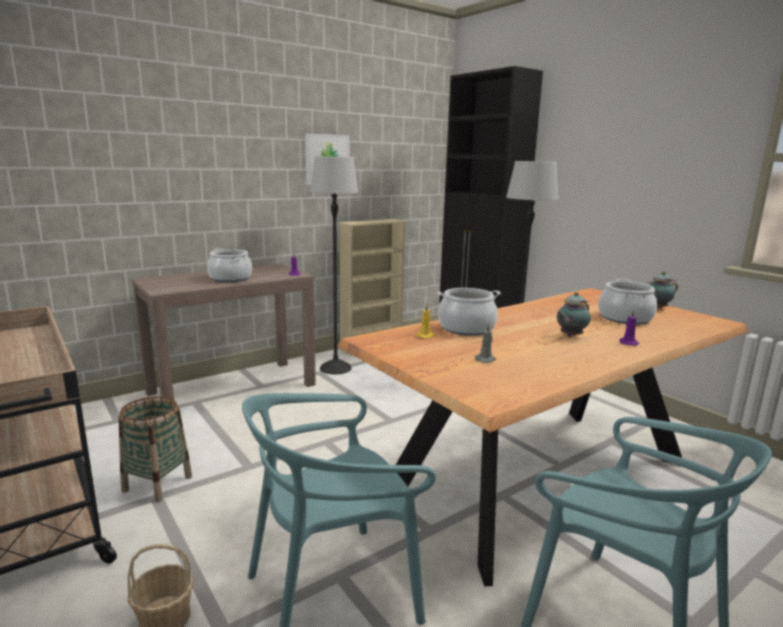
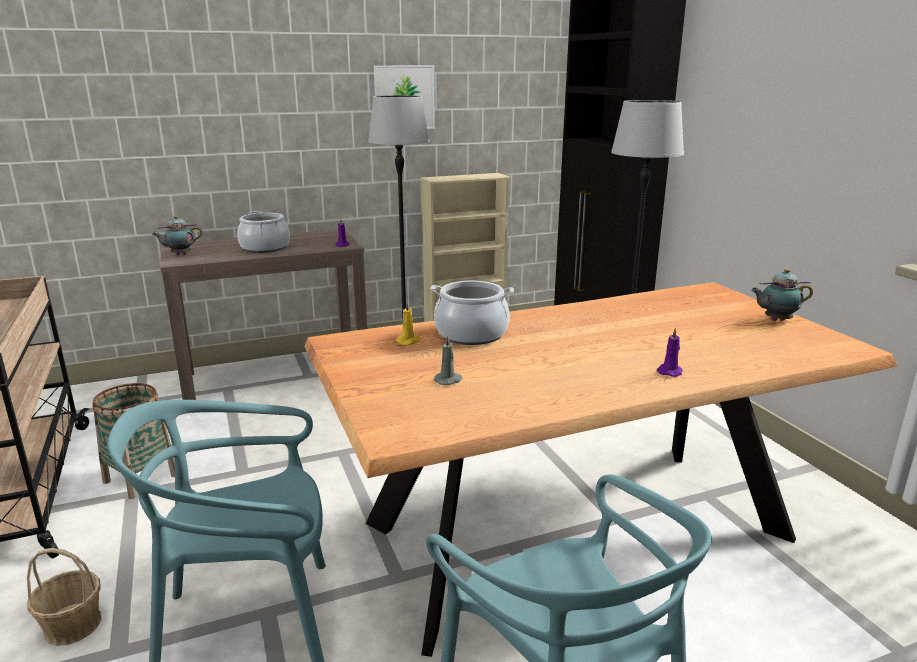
camera: 15 degrees right, 5 degrees up
teapot [557,292,591,337] -> teapot moved to [152,216,202,255]
cooking pot [598,279,657,325] -> none

